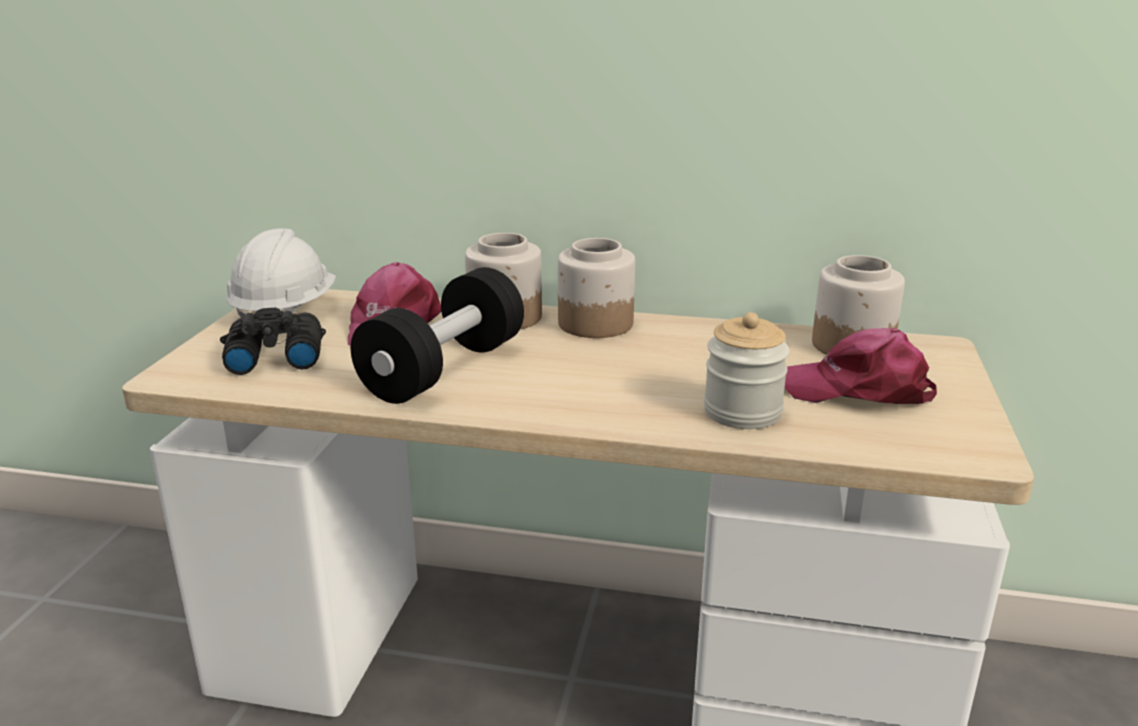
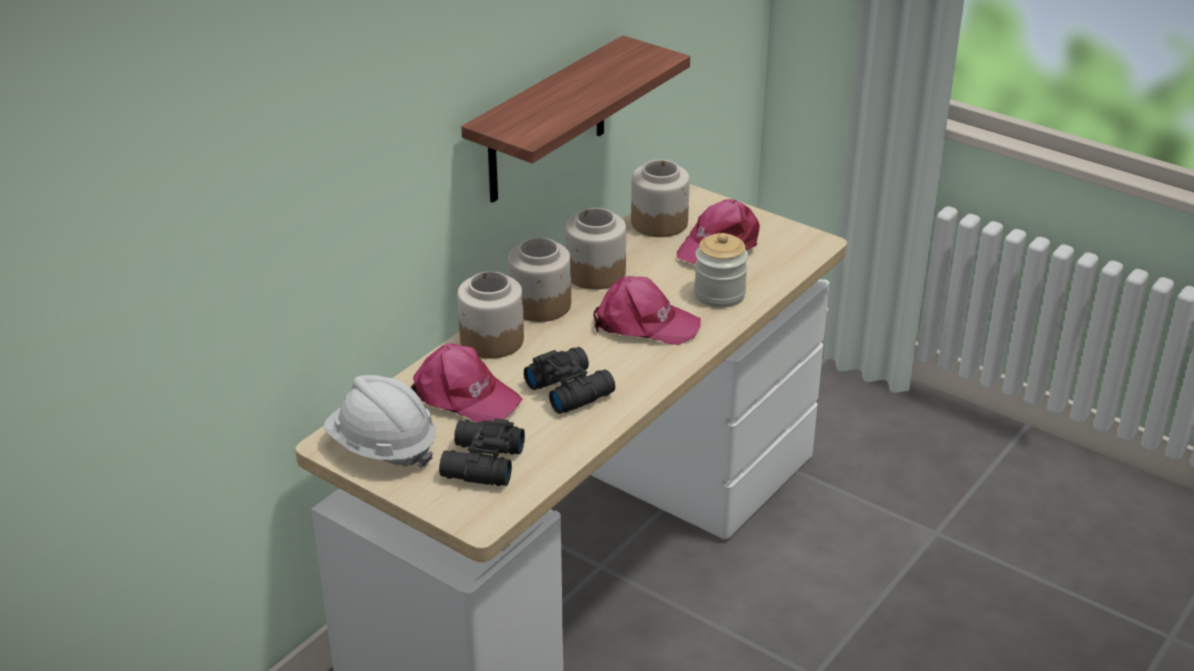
camera: 65 degrees left, 10 degrees up
black dumbbell [351,267,524,404] -> black binoculars [524,347,615,414]
none -> shelf [461,35,690,203]
none -> jar [565,208,626,290]
none -> pink cap [593,276,701,345]

